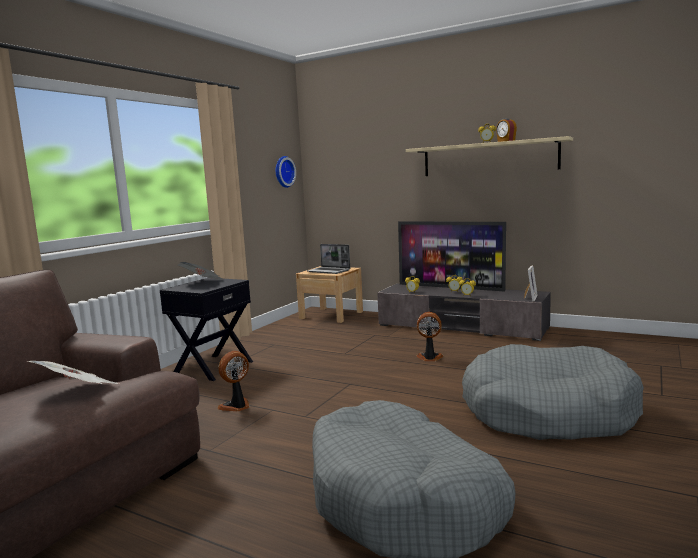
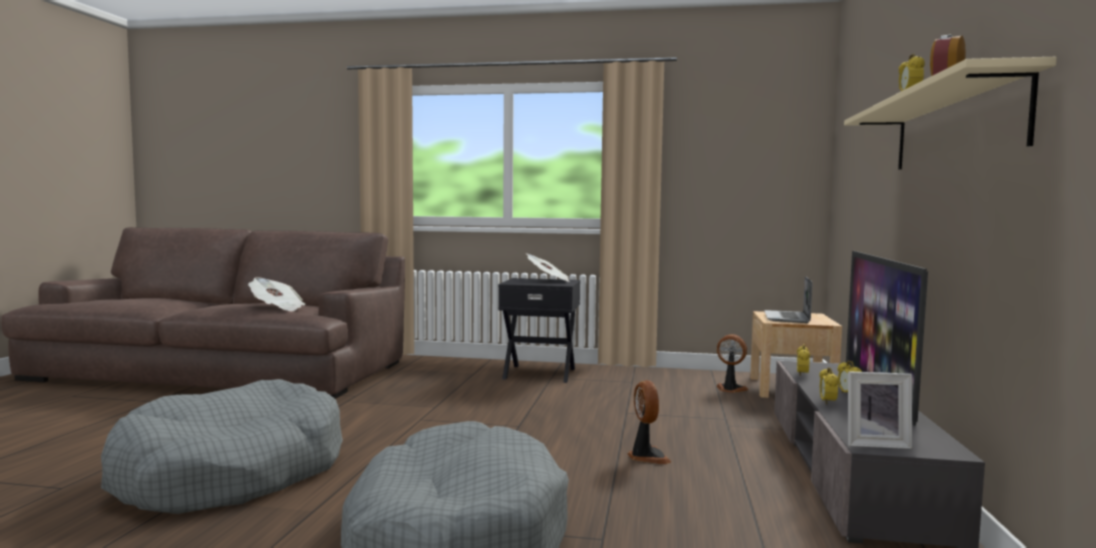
camera: 70 degrees right, 5 degrees down
fan [218,351,250,411] -> fan moved to [717,334,749,393]
wall clock [276,156,296,188] -> none

